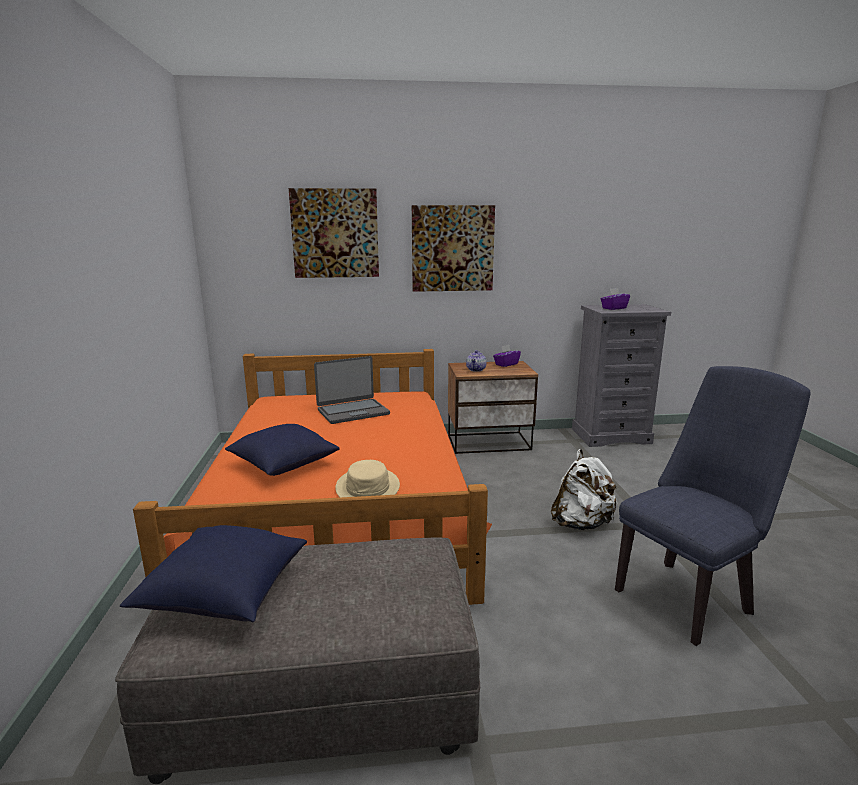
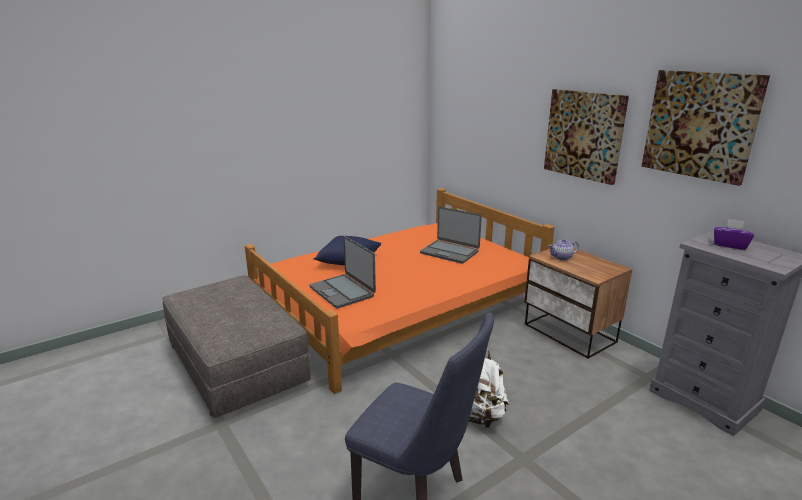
camera: 60 degrees right, 5 degrees up
blue pillow [120,525,307,622] -> none
picture [289,188,379,278] -> picture moved to [641,70,770,186]
beige hat [335,460,400,497] -> laptop [309,236,376,309]
purple tissue box [493,345,521,367] -> none

